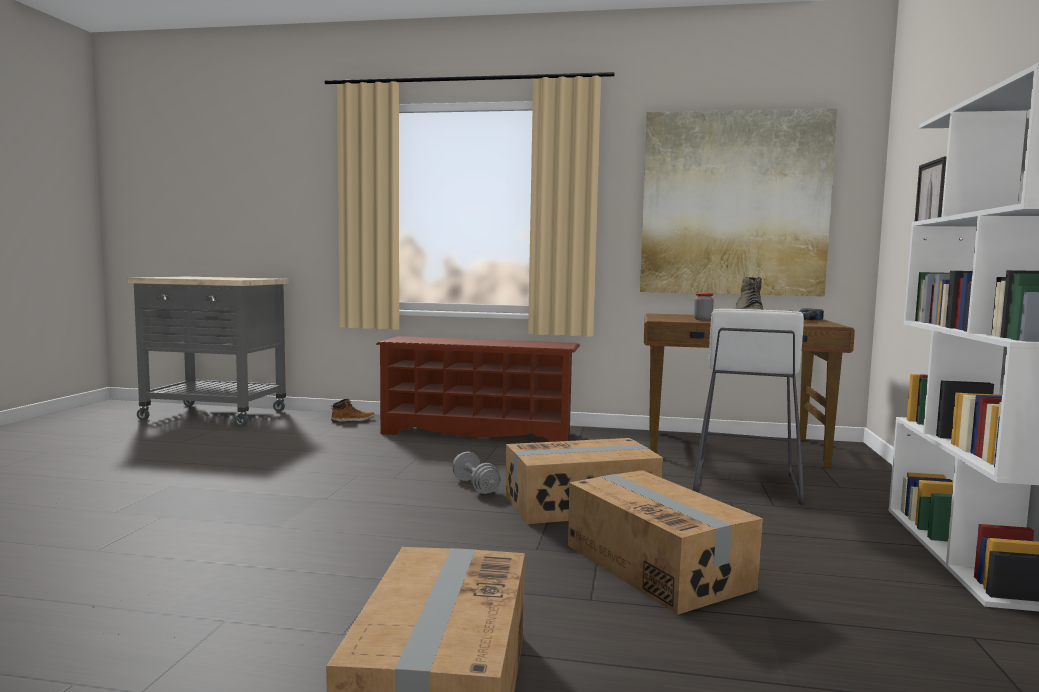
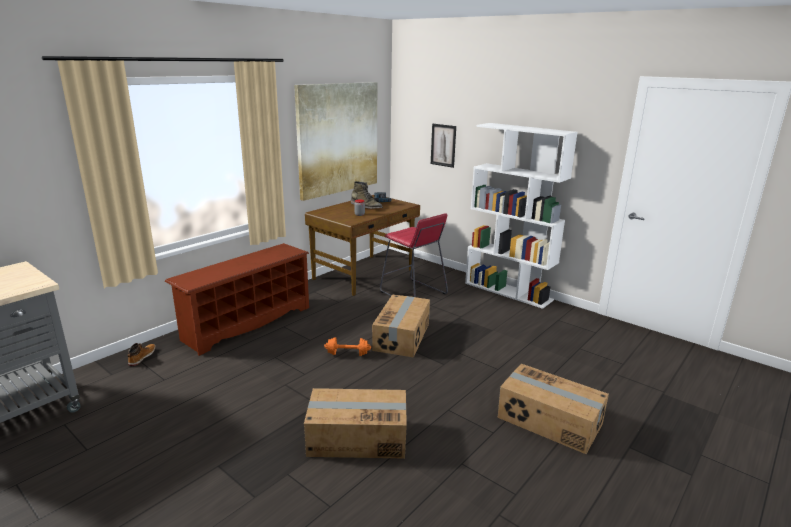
camera: 60 degrees left, 15 degrees up
grey dumbbell [453,451,501,494] -> orange dumbbell [324,337,371,356]
cardboard box [568,470,763,615] -> cardboard box moved to [304,388,407,458]
white stool [692,309,804,504] -> red stool [380,213,448,297]

